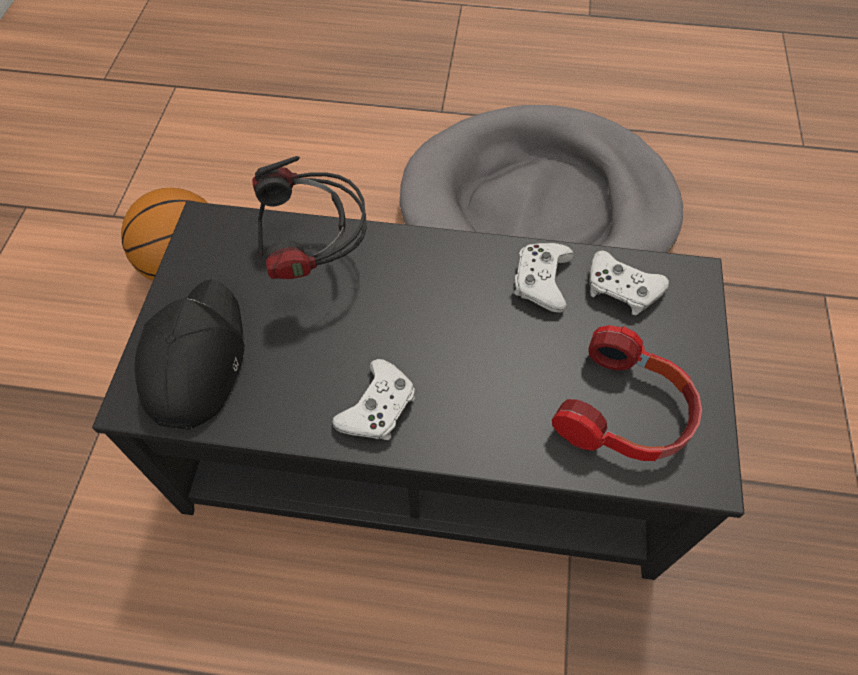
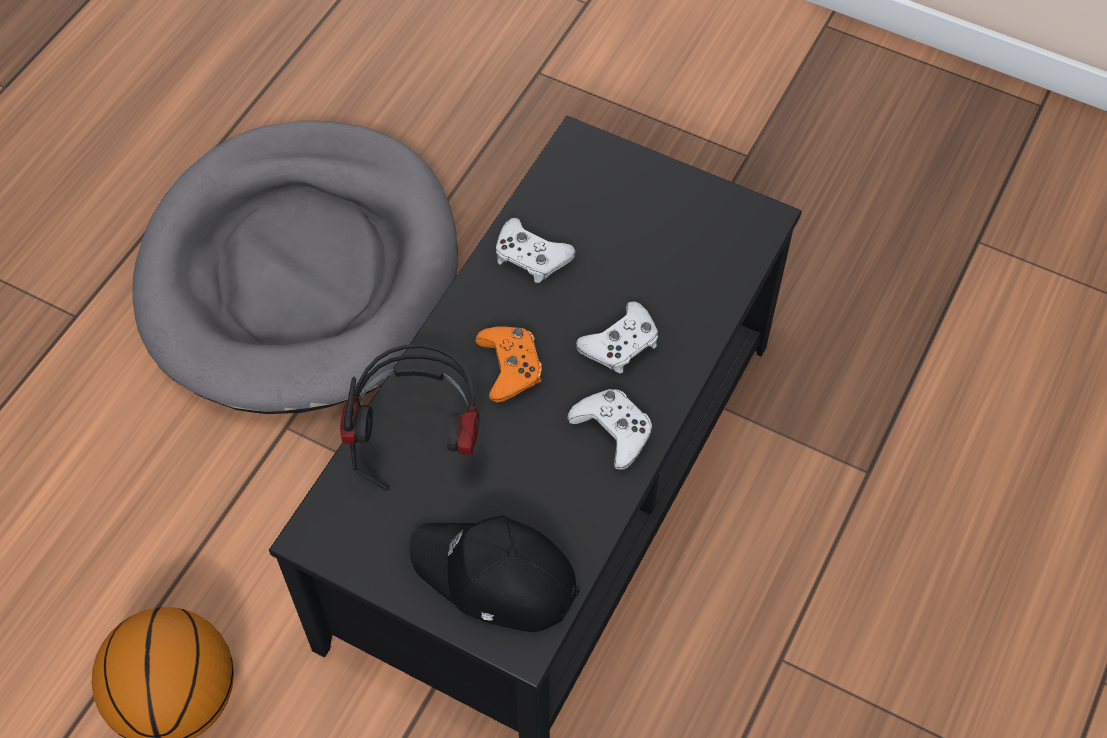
camera: 70 degrees left, 0 degrees up
headphones [552,325,702,461] -> none
white game controller [589,250,669,315] -> white game controller moved to [576,301,658,373]
none -> orange game controller [475,327,542,402]

